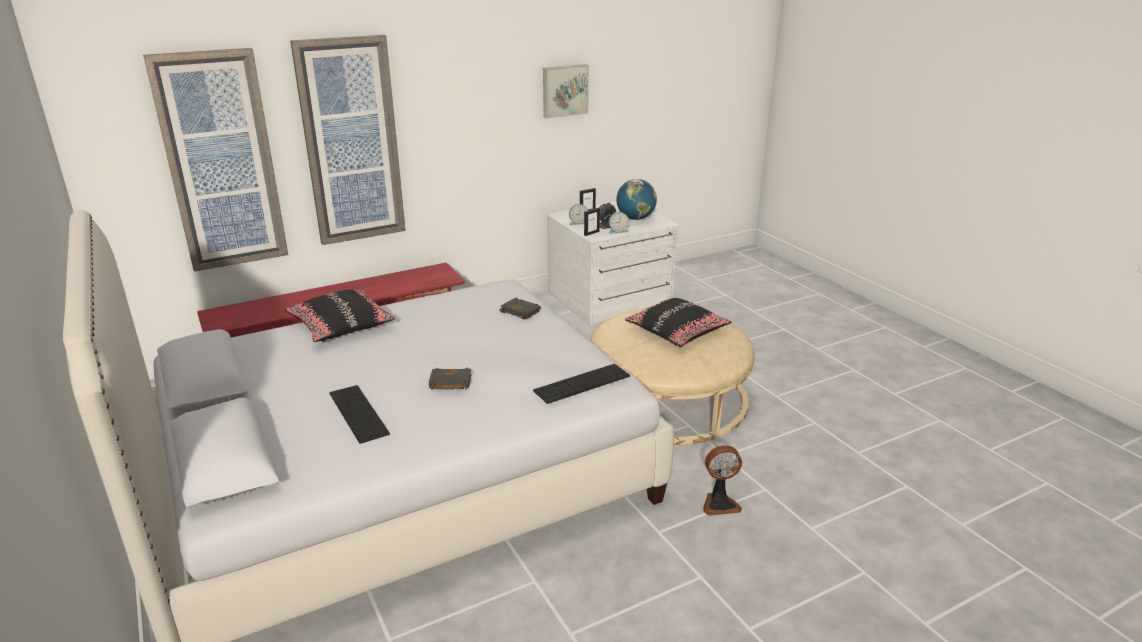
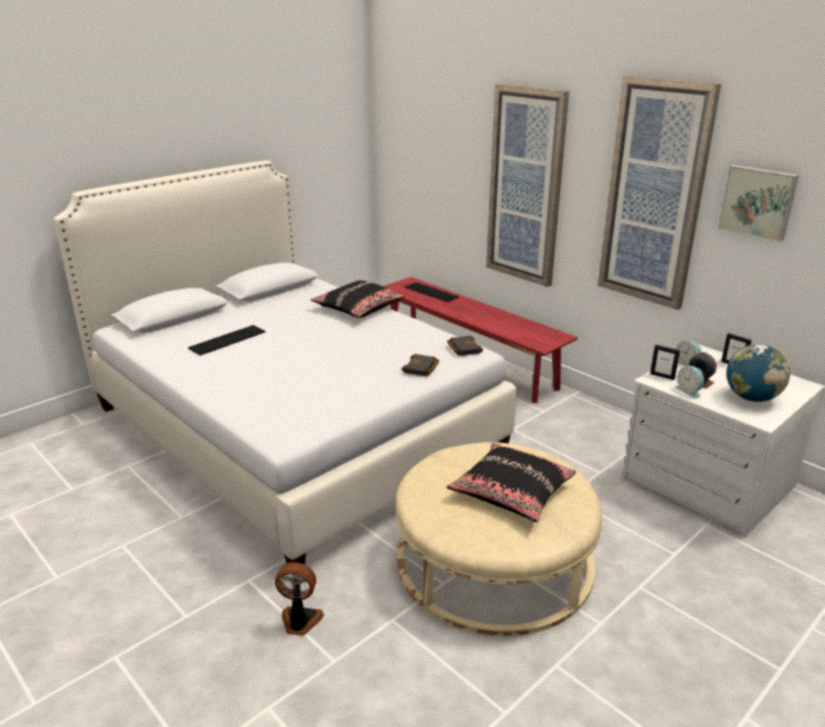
camera: 75 degrees right, 0 degrees up
picture [143,48,288,272] -> picture moved to [598,76,721,310]
black book [429,367,471,389] -> black book moved to [447,336,483,356]
keyboard [533,364,630,404] -> keyboard moved to [405,282,459,302]
fan [703,445,742,516] -> fan turned 120 degrees clockwise [275,562,324,635]

